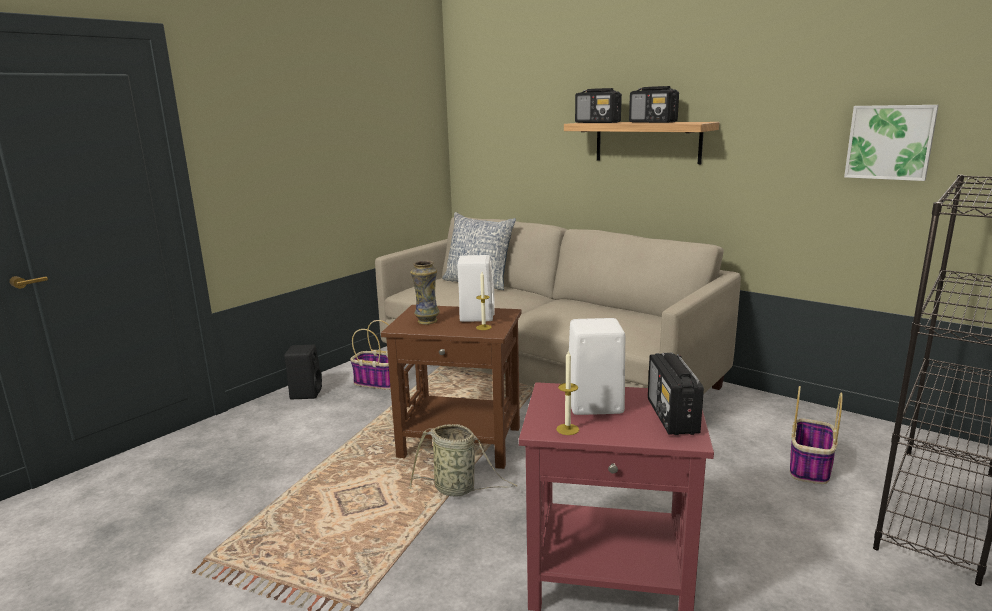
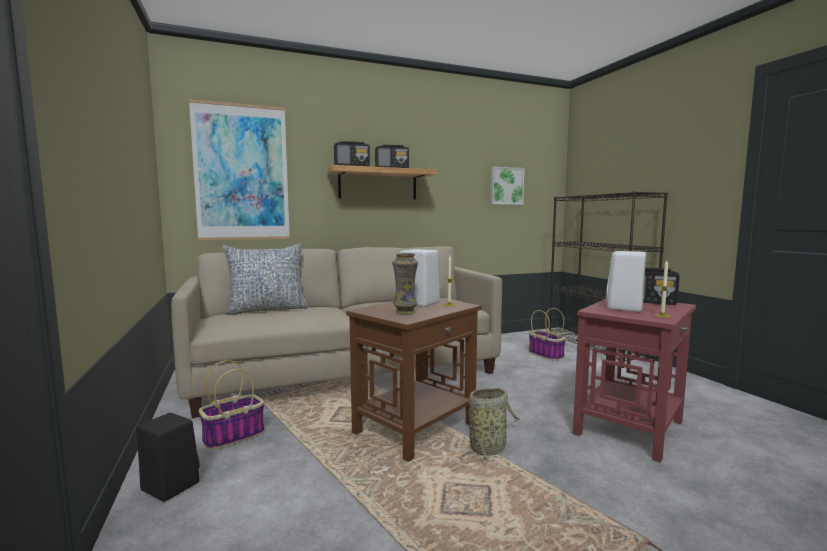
camera: 60 degrees left, 10 degrees down
none -> picture [189,99,290,240]

